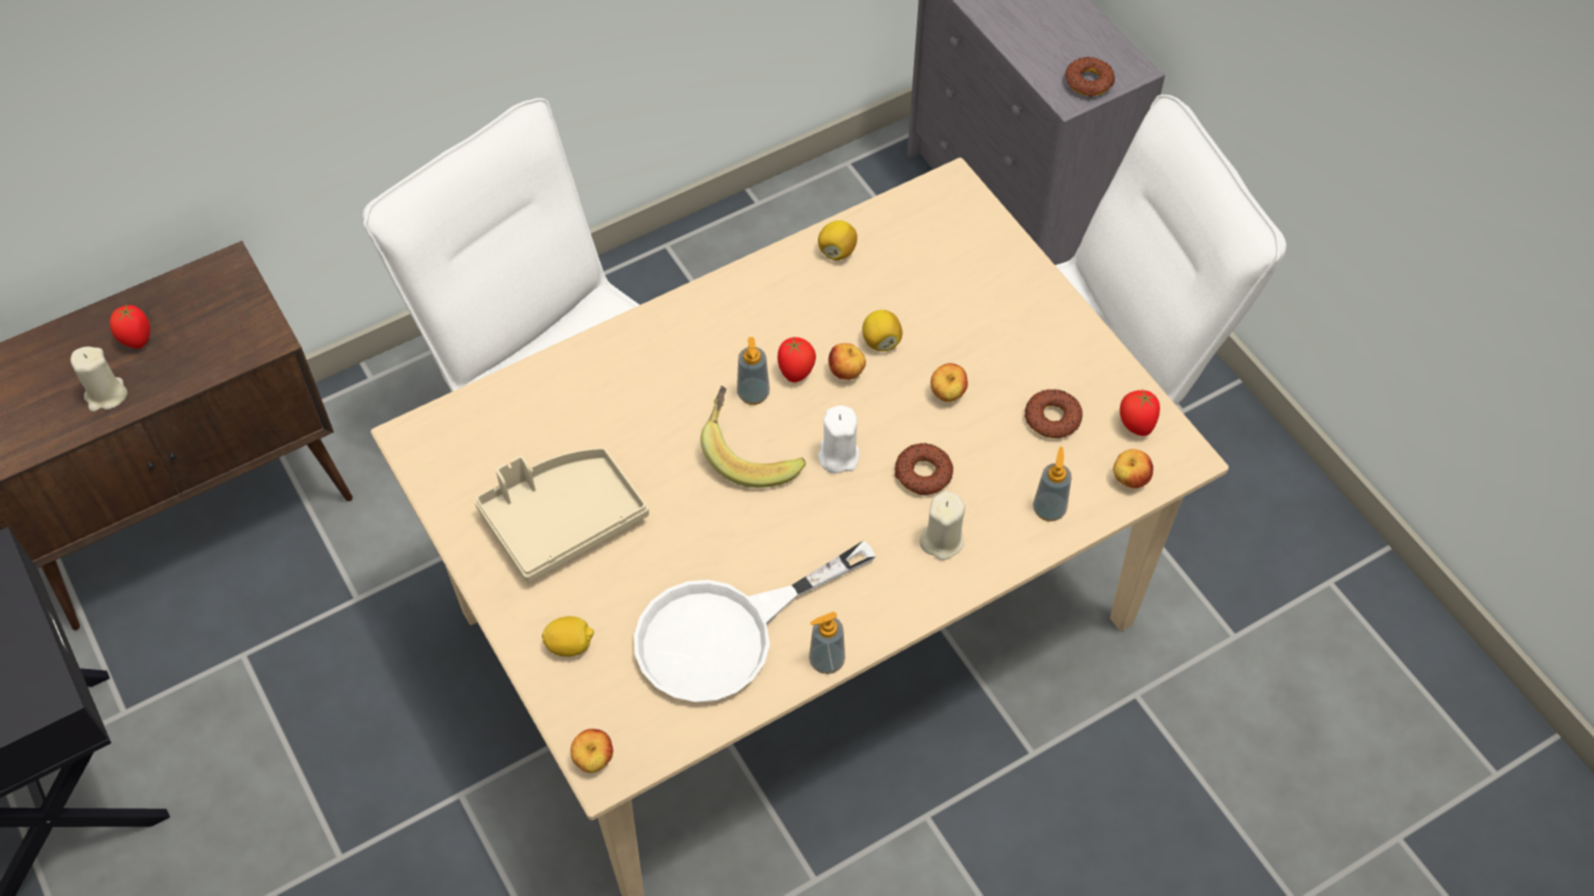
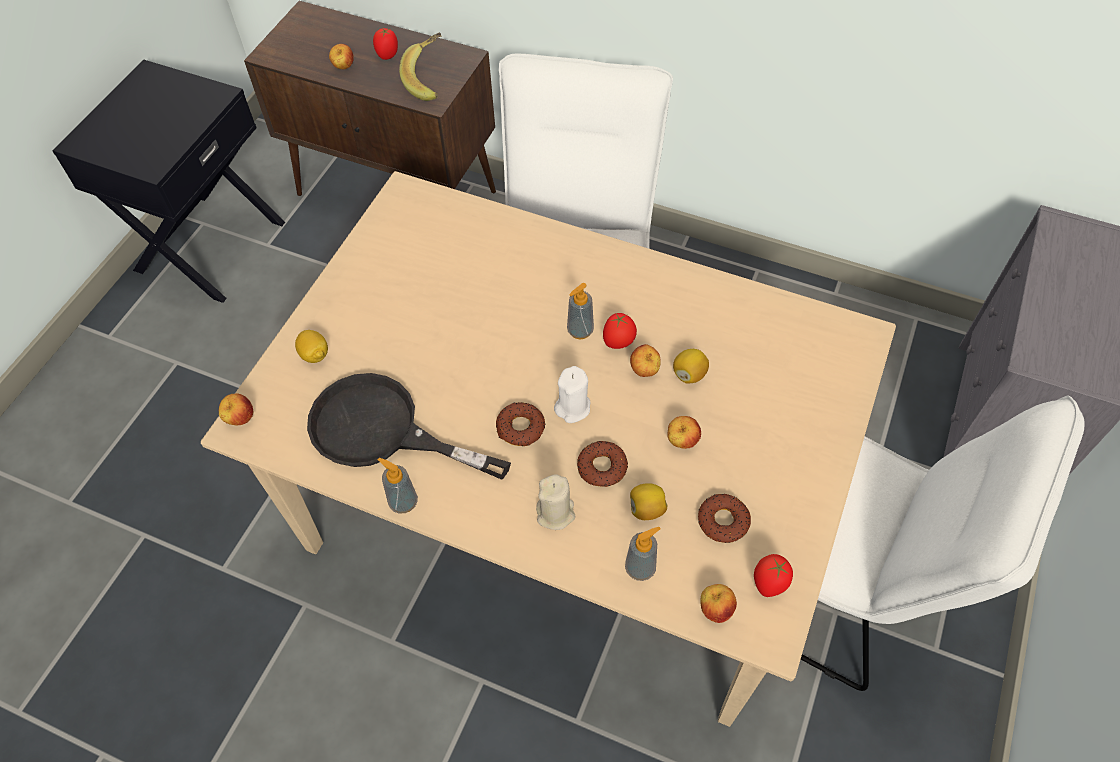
camera: 55 degrees right, 0 degrees up
beige candle [70,347,127,412] -> apple [329,44,354,69]
beige tray [474,448,649,582] -> none
white frying pan [634,540,876,702] -> black frying pan [307,373,511,480]
banana [700,386,806,488] -> banana moved to [399,32,442,101]
lemon [818,220,857,261] -> lemon moved to [630,483,667,520]
donut [1065,57,1115,97] -> donut moved to [496,402,546,446]

